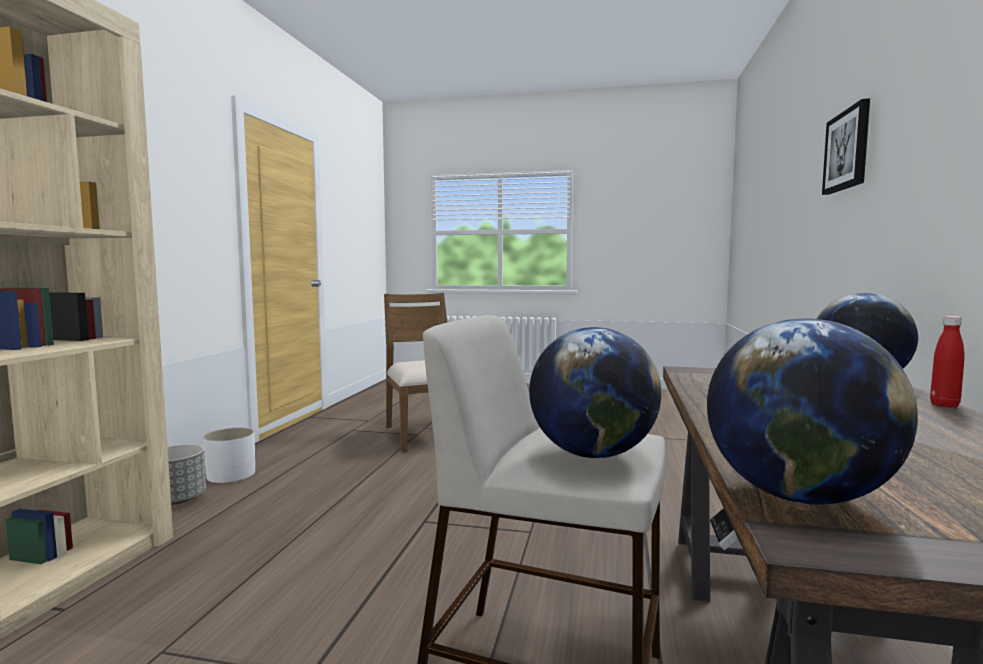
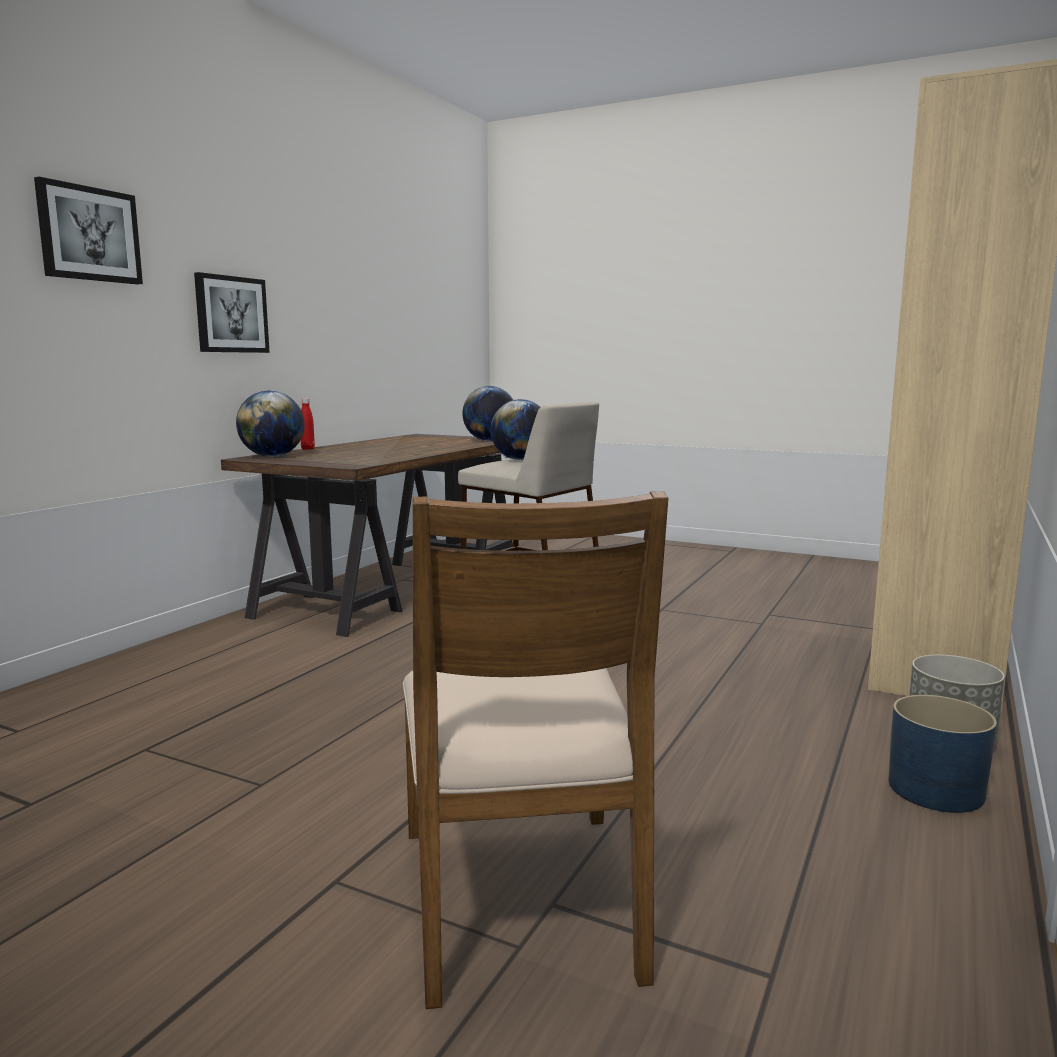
camera: 165 degrees left, 5 degrees up
white planter [203,428,255,483] -> blue planter [888,695,997,813]
none -> picture [194,272,270,353]

